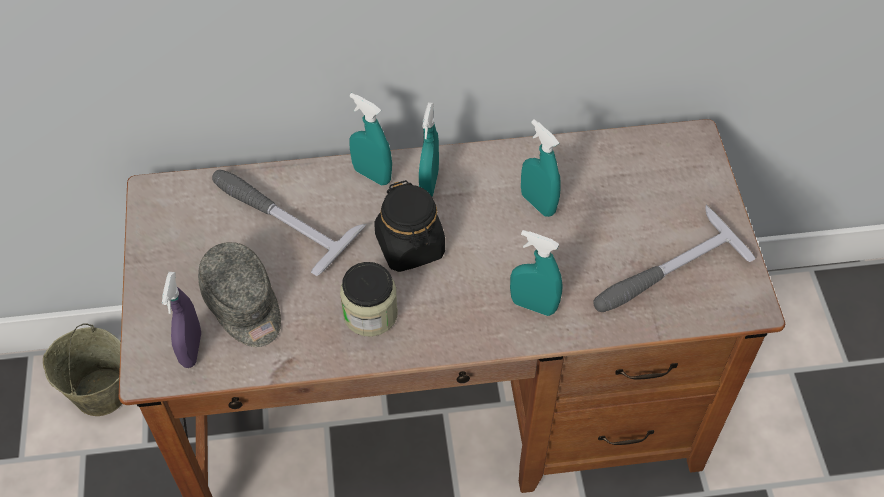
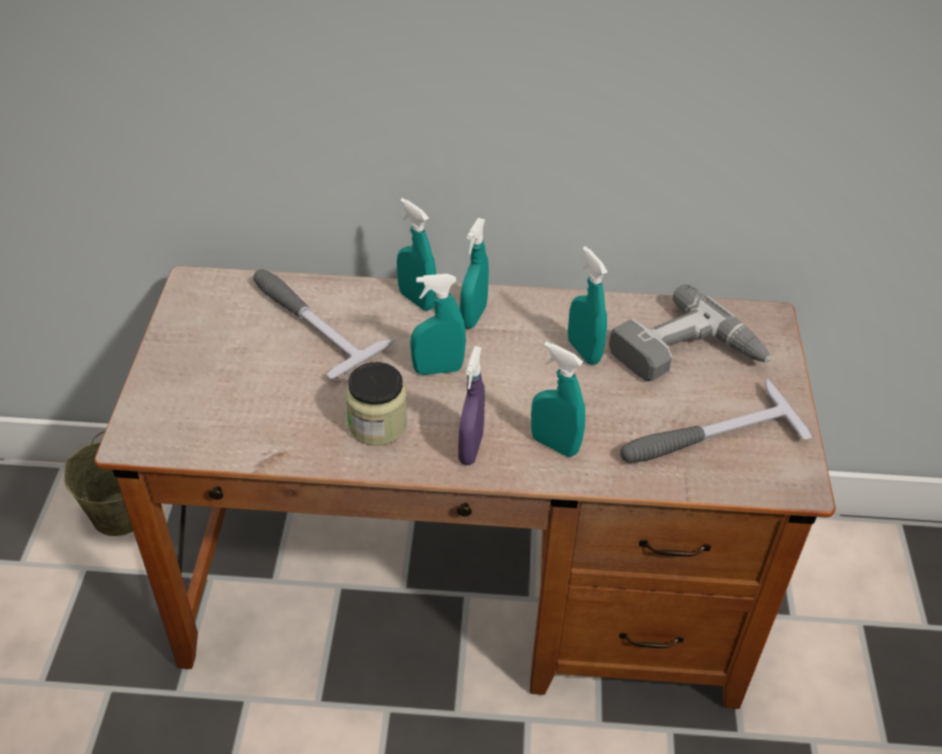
camera: 10 degrees right, 10 degrees down
purple spray bottle [162,272,201,368] -> purple spray bottle moved to [458,346,485,465]
grey cap [198,242,281,347] -> none
black jar [374,180,445,272] -> turquoise spray bottle [410,274,466,375]
none -> power drill [609,284,771,381]

